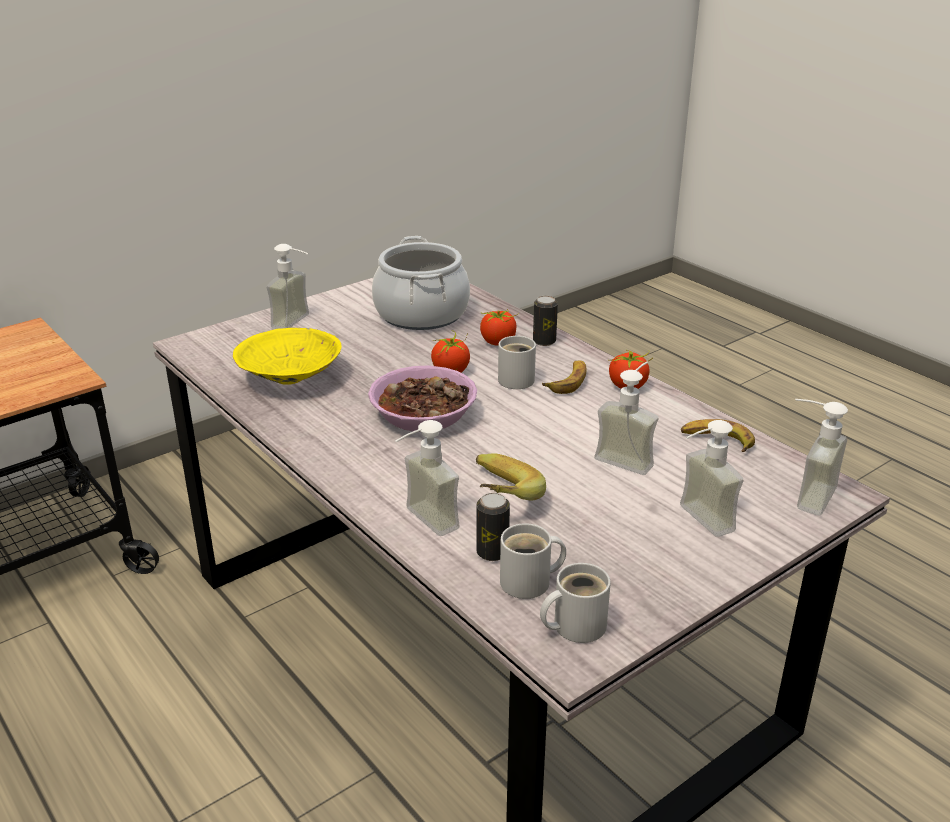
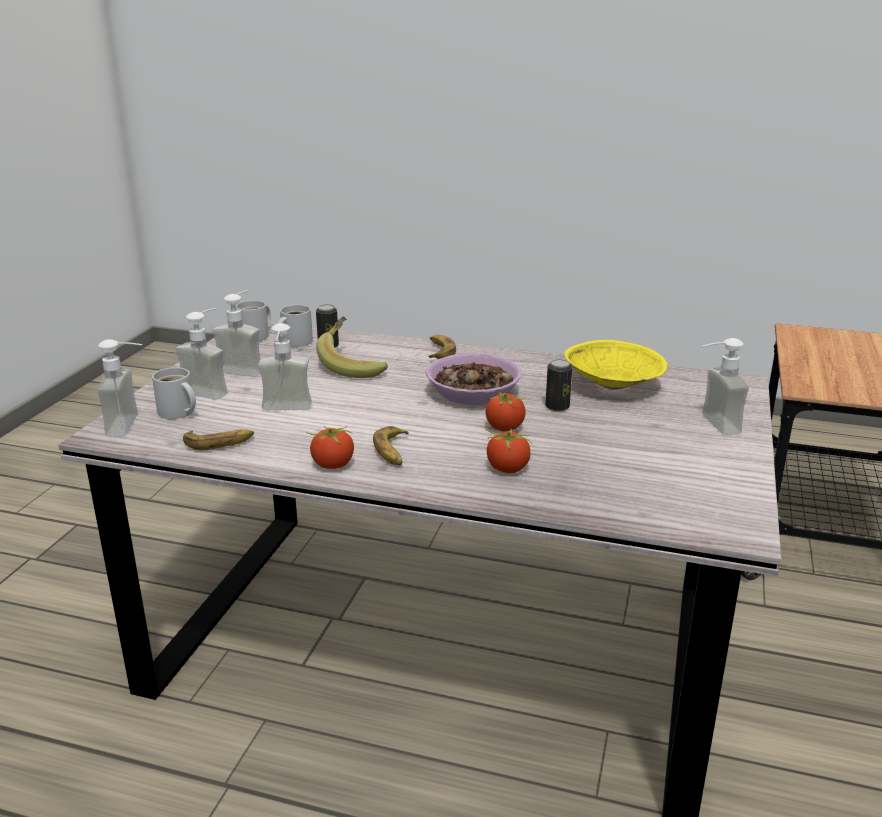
camera: 145 degrees right, 5 degrees down
cooking pot [372,236,470,330] -> none
soap dispenser [395,420,460,536] -> soap dispenser moved to [213,290,261,377]
white mug [498,336,536,389] -> white mug moved to [152,367,196,419]
can [533,296,558,346] -> can moved to [545,359,572,411]
none -> banana [428,335,456,359]

